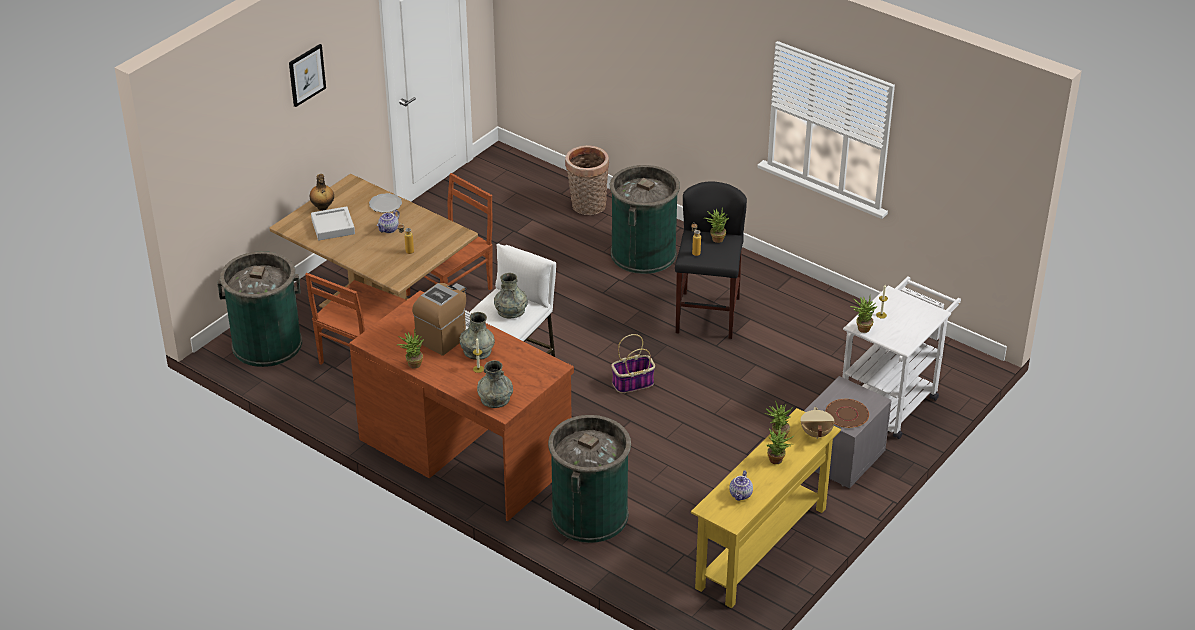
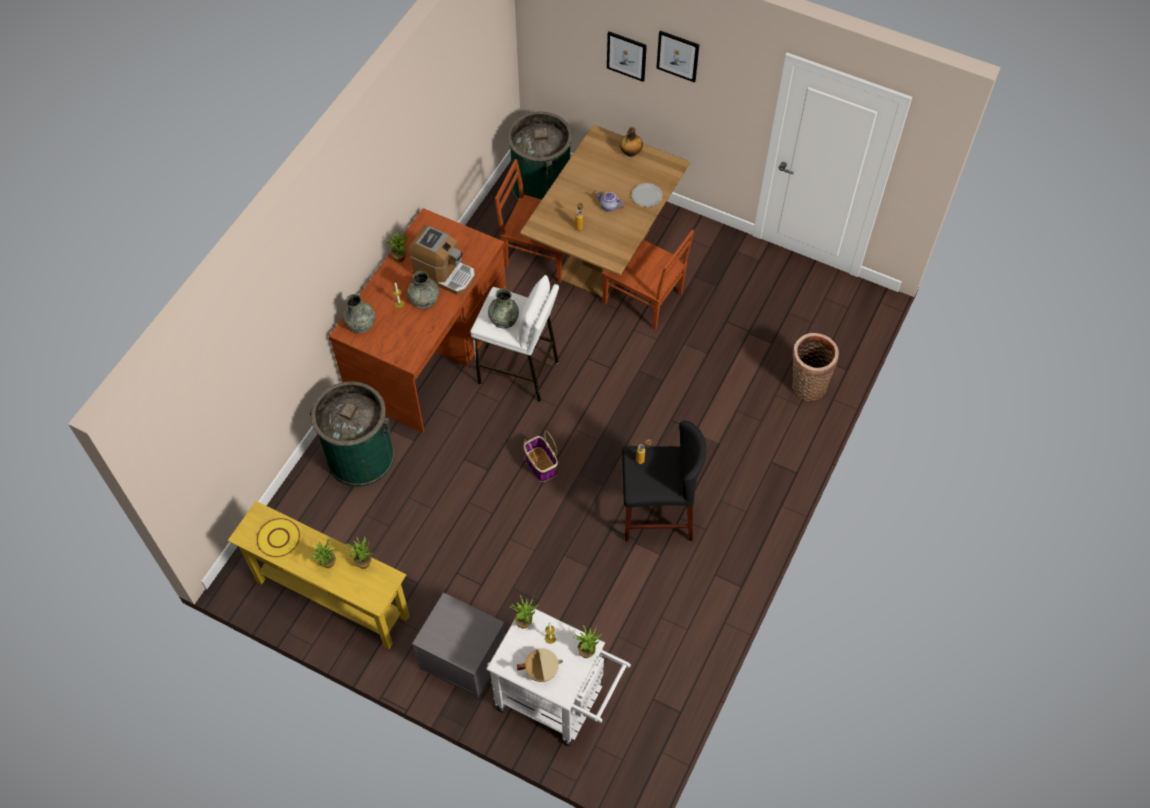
camera: 80 degrees right, 20 degrees up
grey tray [311,206,355,240] -> none
green trash can [610,165,680,274] -> none
potted plant [704,208,729,243] -> potted plant moved to [573,625,603,658]
teapot [729,470,753,501] -> yellow plate [257,518,300,557]
beige cooking pot [801,407,834,439] -> beige cooking pot moved to [517,648,563,682]
brown plate [825,399,869,428] -> none
none -> picture [607,31,647,82]

